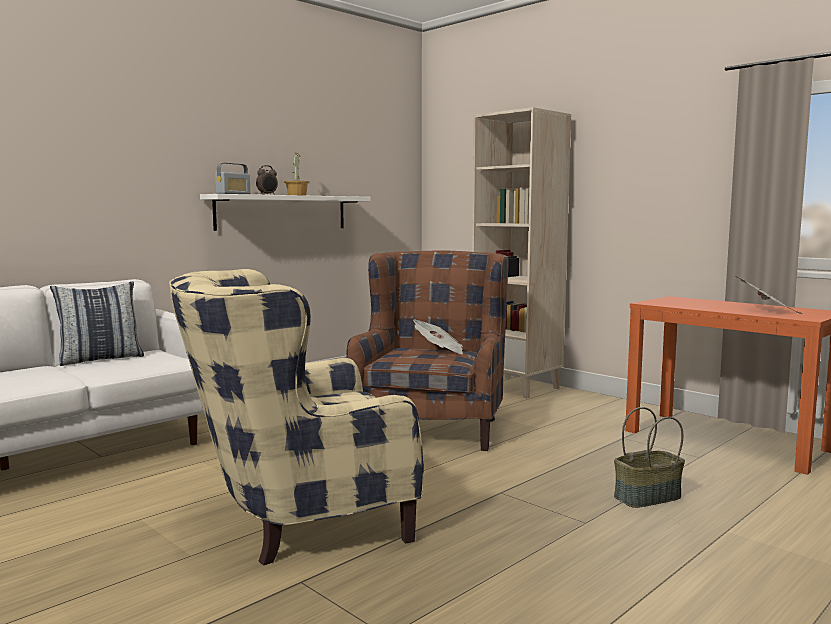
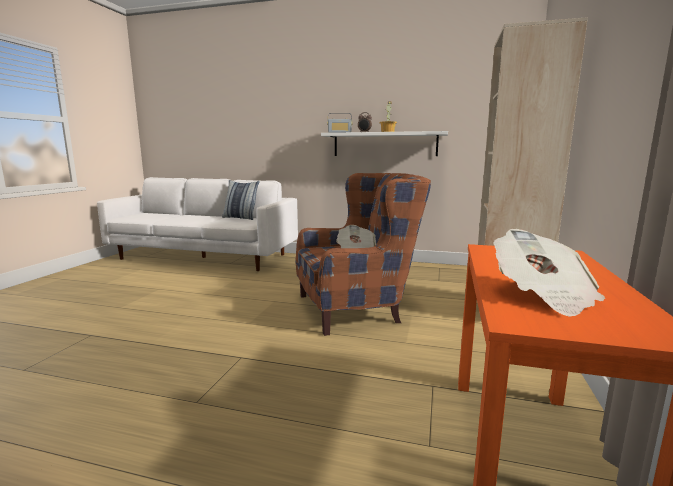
camera: 60 degrees right, 5 degrees up
beige armchair [169,269,424,565] -> none
basket [614,407,685,508] -> none

